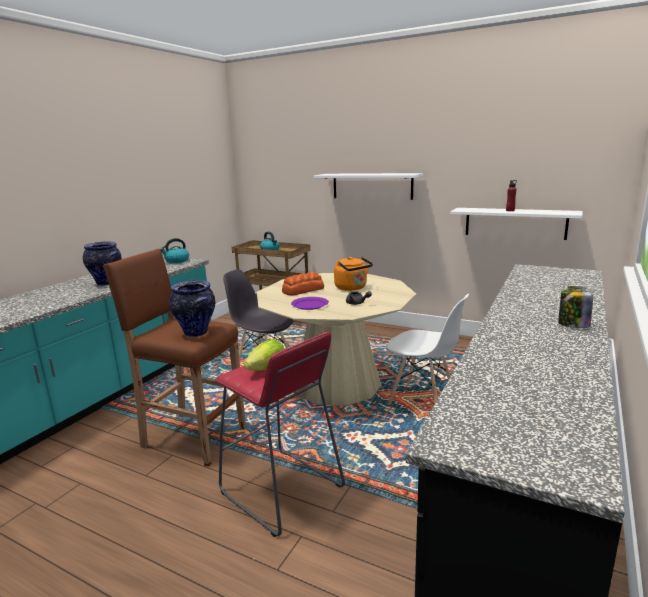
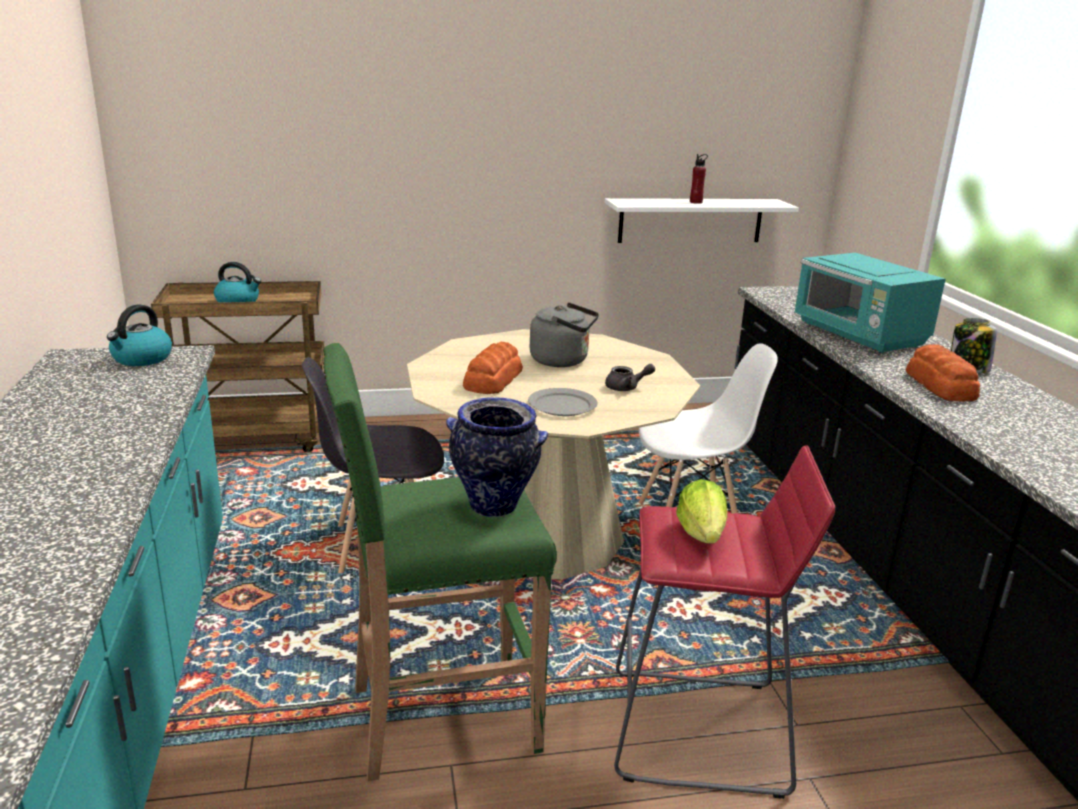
camera: 40 degrees left, 5 degrees up
vase [83,241,122,286] -> none
brown stool [103,249,246,467] -> green stool [323,343,557,781]
purple plate [291,297,329,310] -> grey plate [528,388,597,416]
white shelf [314,173,423,200] -> none
orange kettle [334,257,373,291] -> grey kettle [530,302,599,367]
none -> turquoise microwave [794,253,946,353]
none -> bread [906,344,980,402]

